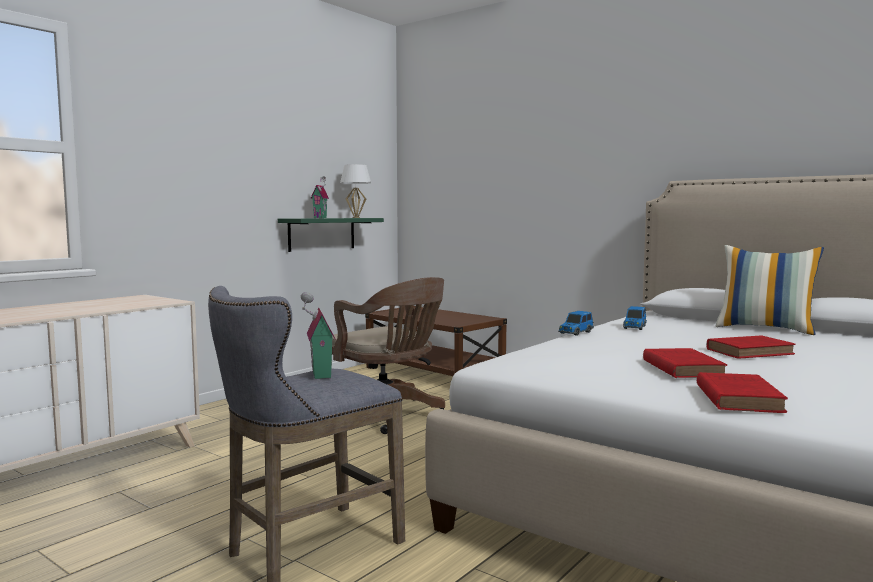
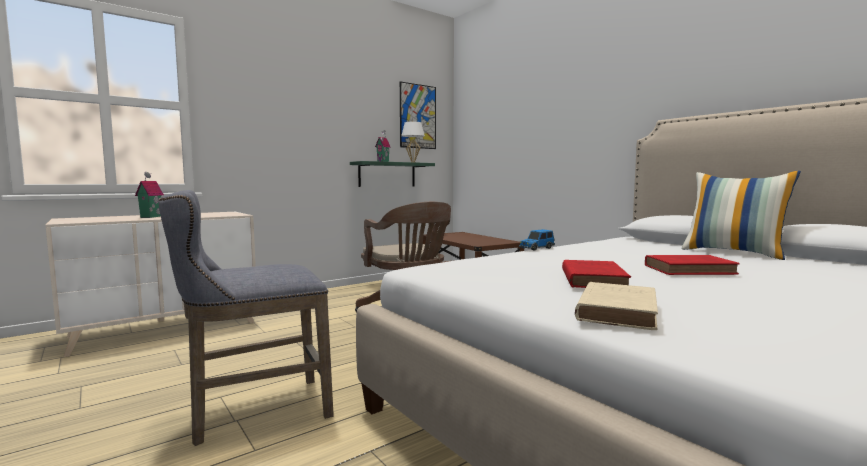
camera: 15 degrees right, 0 degrees up
toy house [301,292,336,379] -> toy house moved to [135,172,164,218]
toy car [623,306,647,330] -> none
red book [697,372,788,413] -> beige book [575,282,658,330]
none -> picture [400,81,436,149]

